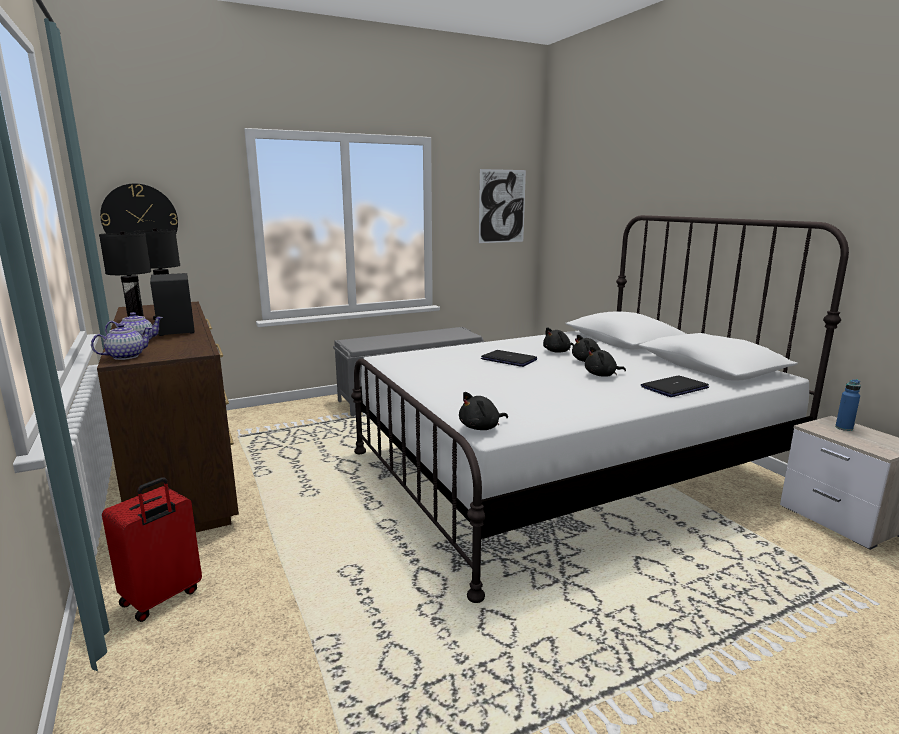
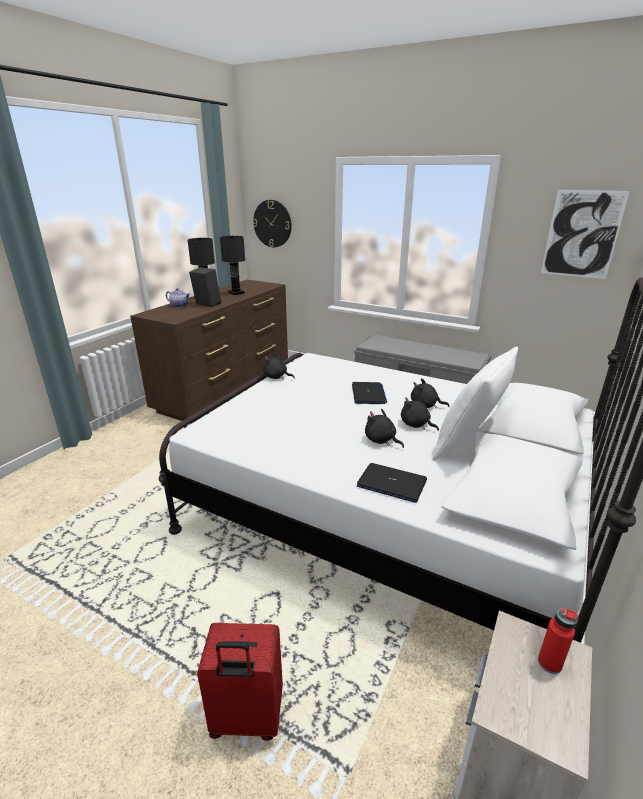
camera: 55 degrees right, 10 degrees up
teapot [91,323,152,360] -> none
red suitcase [102,477,202,622] -> red suitcase moved to [197,623,283,741]
black plush toy [459,392,508,430] -> black plush toy moved to [263,353,295,379]
blue bottle [835,379,861,431] -> red bottle [538,608,578,674]
none -> white pillow [433,347,518,460]

